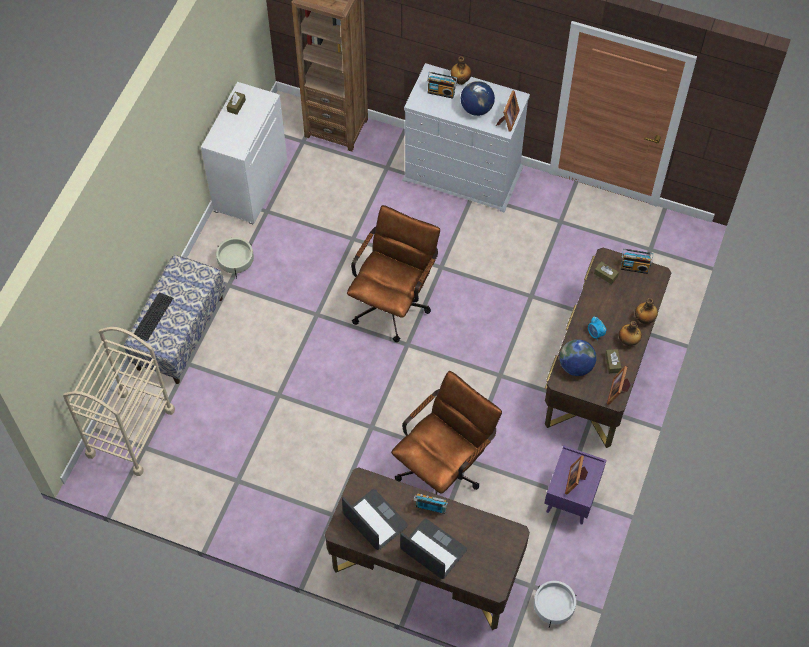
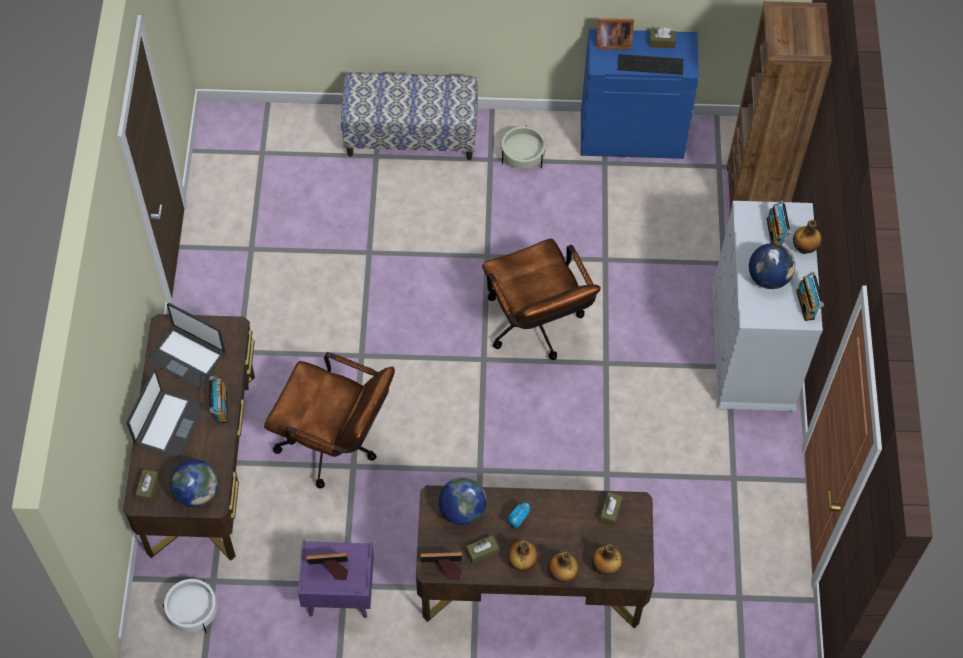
camera: 70 degrees right, 0 degrees up
beige cart [63,327,175,476] -> none
keyboard [134,292,173,341] -> keyboard moved to [617,54,683,75]
white cabinet [201,82,287,224] -> blue cabinet [581,29,699,159]
laptop [342,489,408,550] -> laptop turned 90 degrees clockwise [148,303,225,388]
brown office chair [347,205,440,342] -> brown office chair turned 60 degrees clockwise [482,239,601,360]
picture frame [496,91,520,132] -> picture frame moved to [596,18,634,50]
radio [621,249,654,274] -> radio moved to [796,272,824,321]
none -> brown tissue box [135,469,159,503]
none -> globe [170,459,218,507]
none -> bottle [591,544,622,575]

